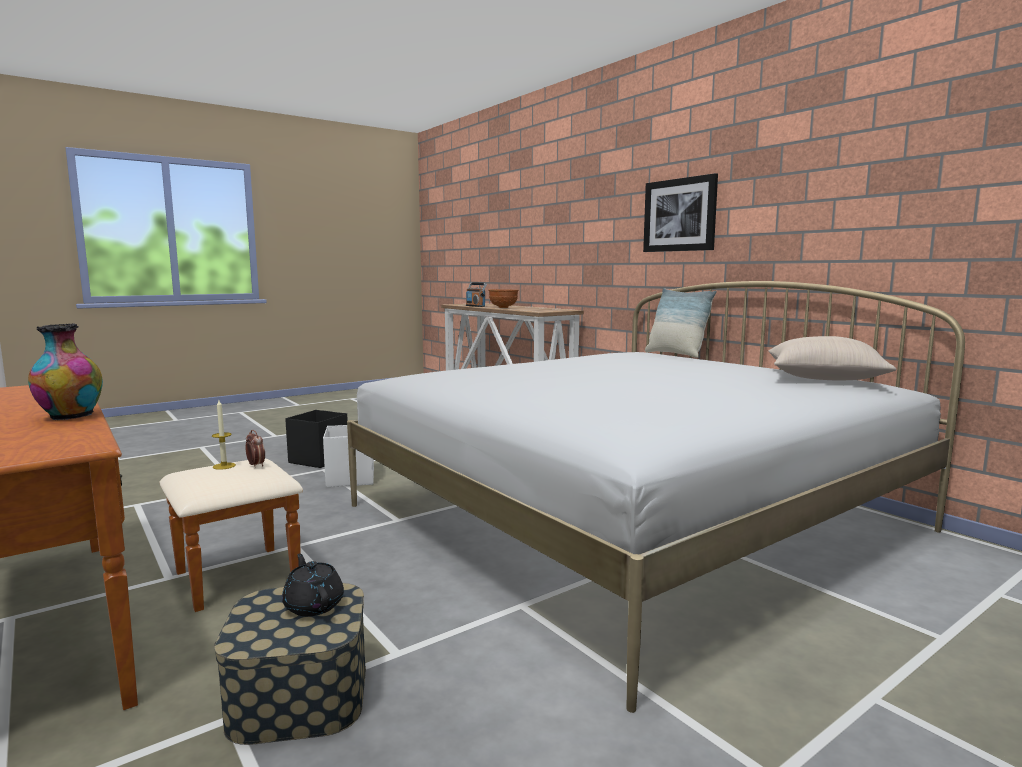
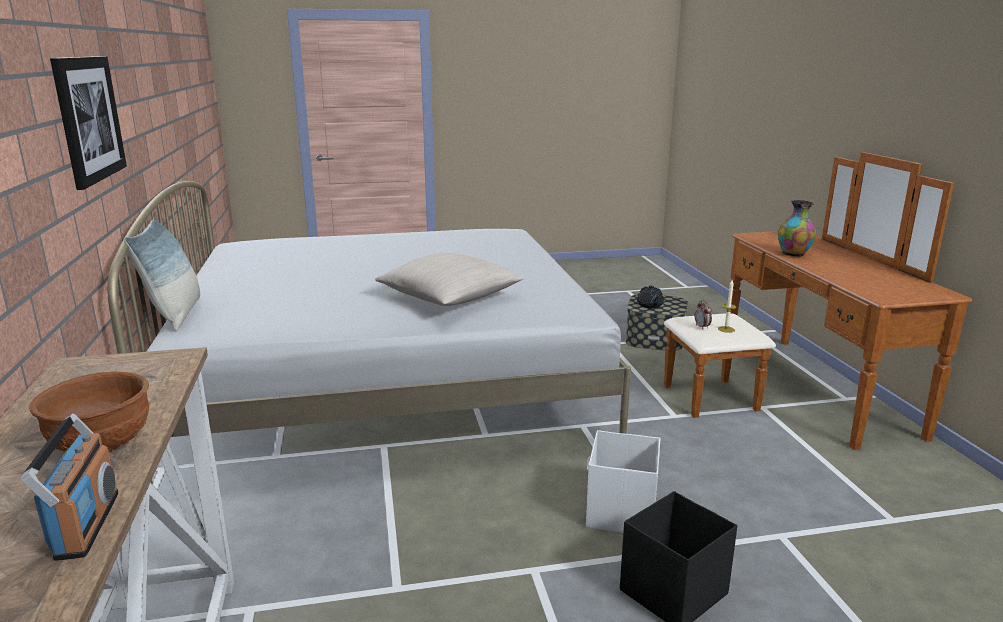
camera: 155 degrees left, 10 degrees up
beige pillow [768,336,896,380] -> beige pillow moved to [375,253,524,306]

